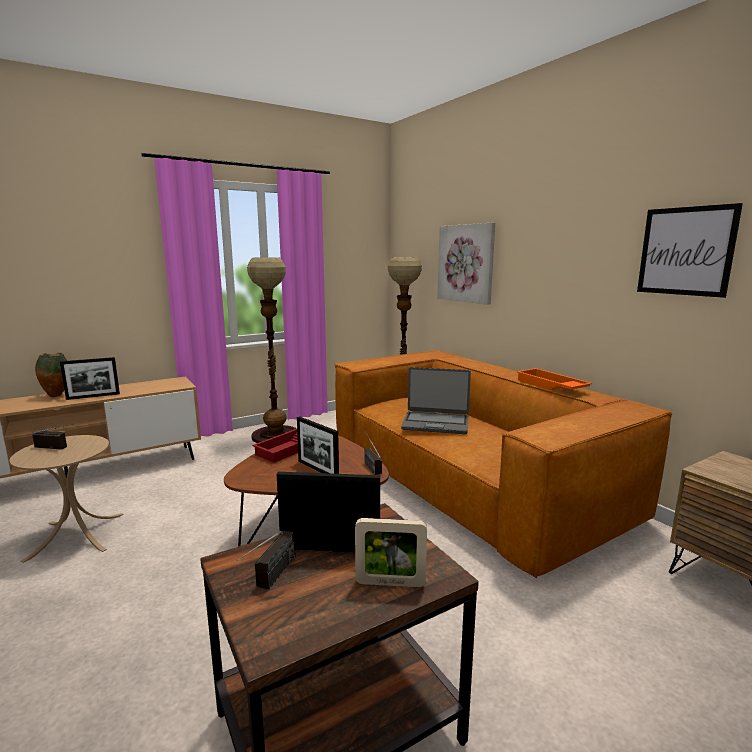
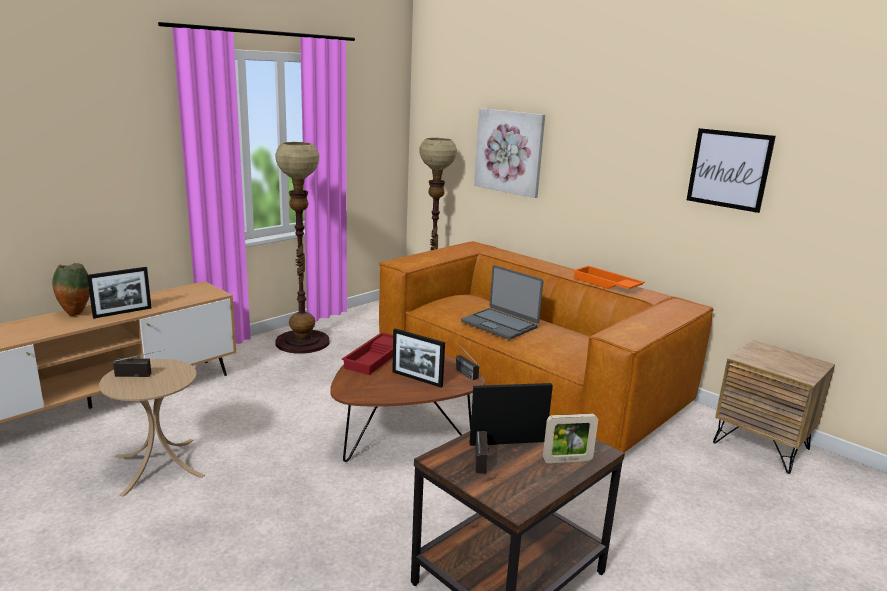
camera: 15 degrees left, 5 degrees up
laptop [401,367,471,434] -> laptop turned 45 degrees clockwise [461,265,543,340]

